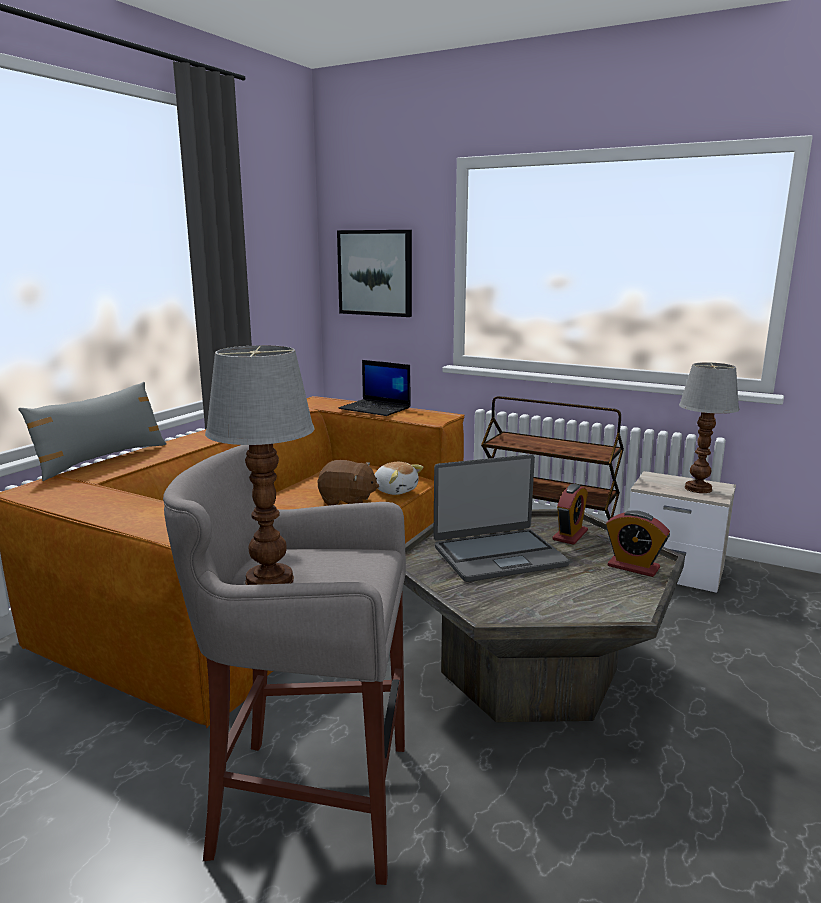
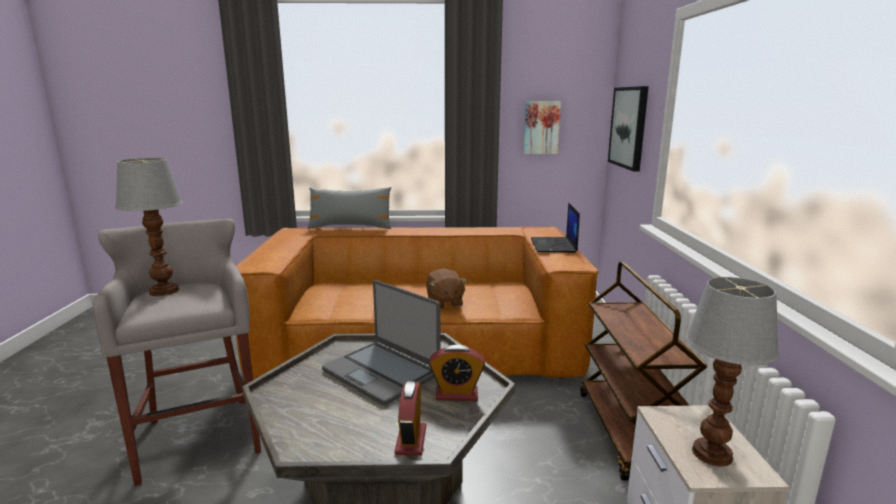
camera: 60 degrees right, 0 degrees up
plush toy [374,462,423,495] -> none
none -> picture [523,101,561,154]

